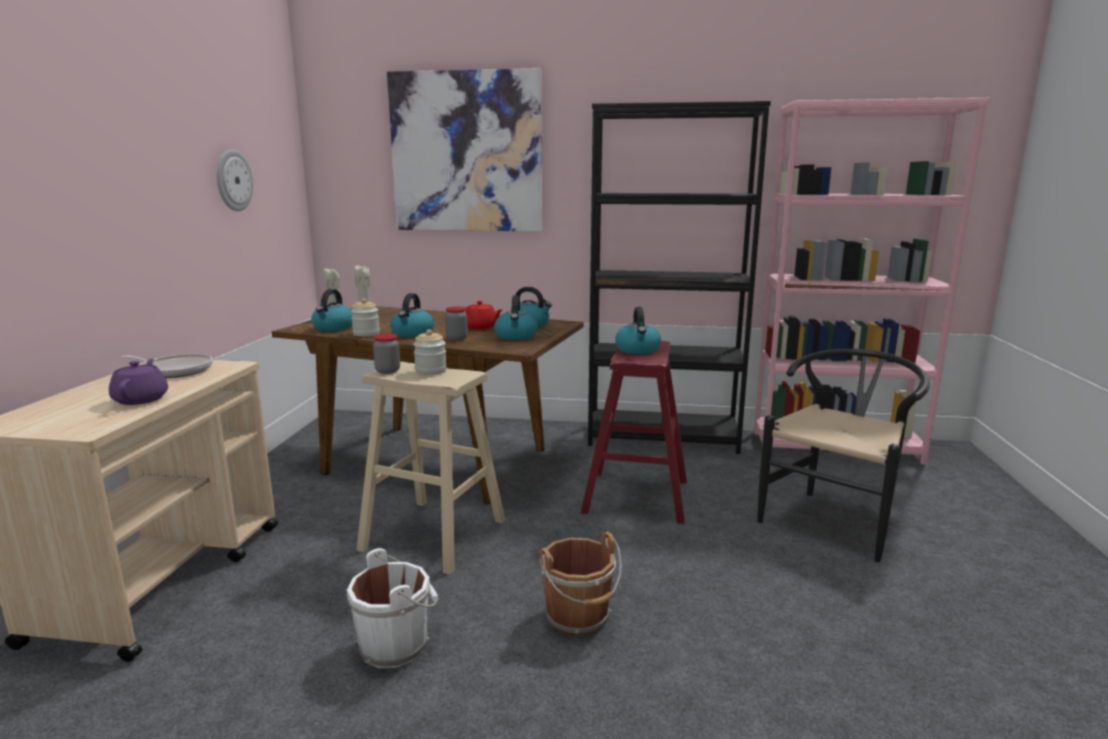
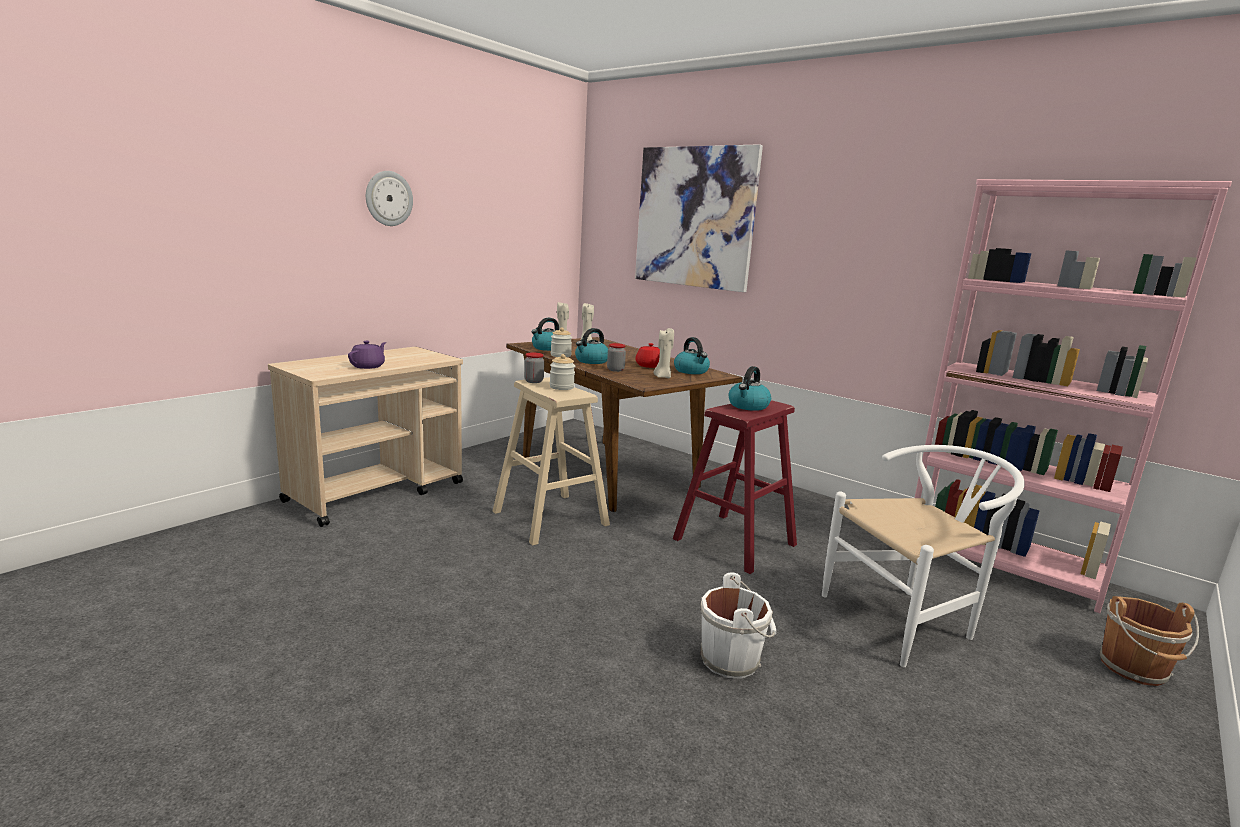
camera: 30 degrees right, 0 degrees up
frying pan [122,354,213,378] -> none
wall clock [217,149,253,211] -> wall clock moved to [366,171,413,226]
white bucket [346,548,438,668] -> white bucket moved to [700,572,776,679]
kettle [494,295,538,340] -> beige candle [653,328,674,378]
brown bucket [540,532,622,636] -> brown bucket moved to [1100,596,1199,686]
black bookcase [588,101,771,454] -> none
black chair [757,349,930,562] -> white chair [822,445,1025,667]

